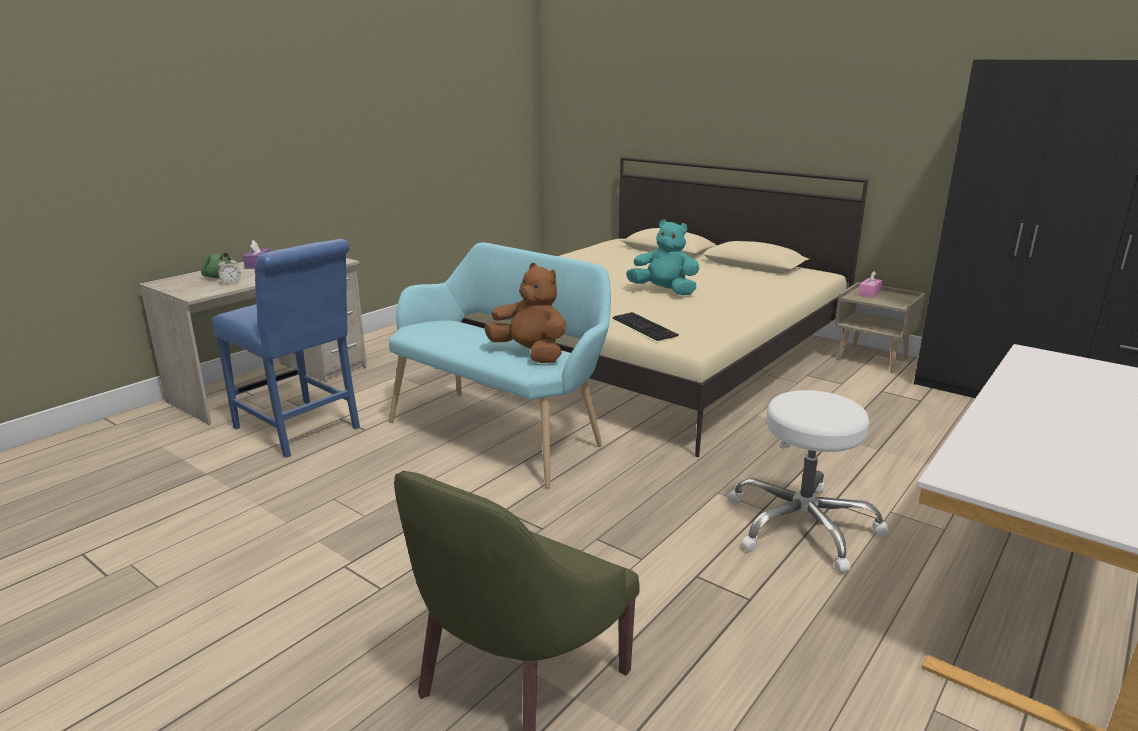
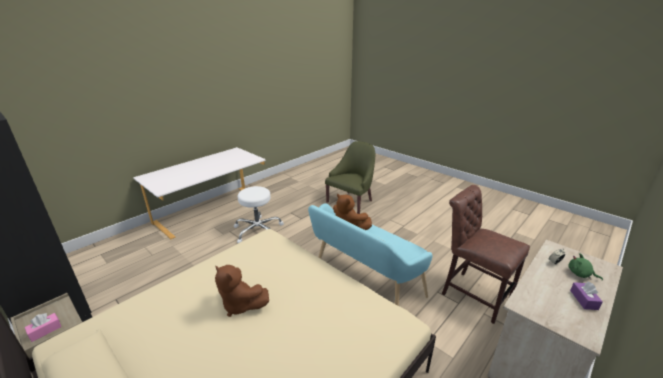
camera: 175 degrees left, 5 degrees up
blue chair [212,239,360,458] -> brown chair [442,185,530,324]
keyboard [612,312,679,341] -> none
turquoise plush toy [626,219,699,295] -> brown plush toy [215,265,269,317]

